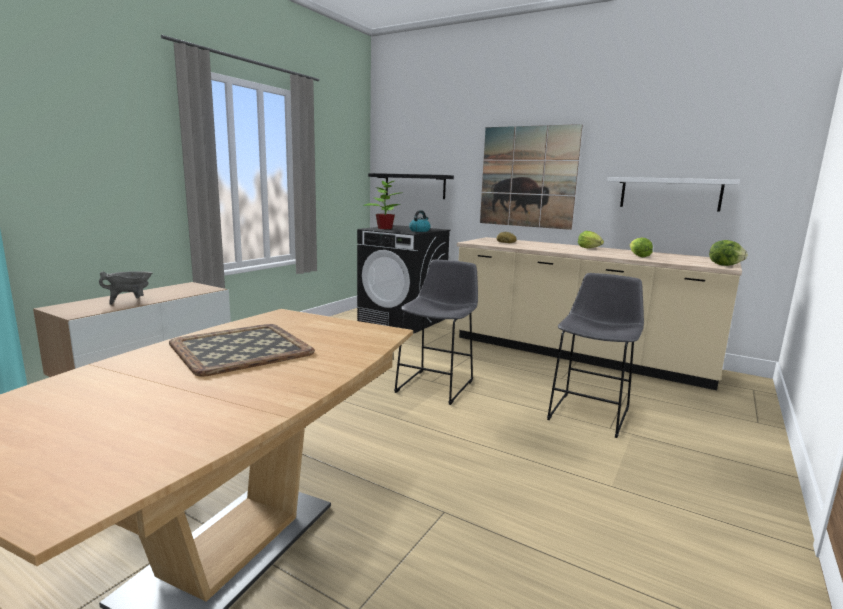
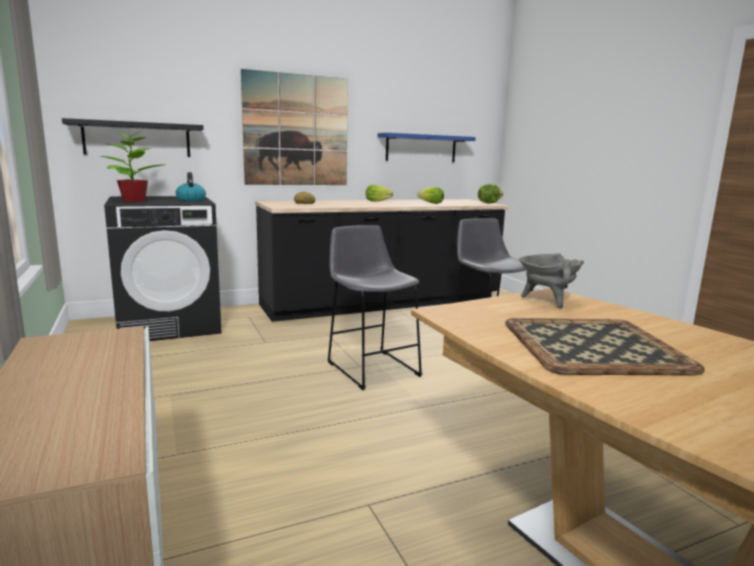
camera: 55 degrees left, 0 degrees up
grey cooking pot [99,271,152,305] -> grey cooking pot moved to [519,254,584,309]
beige counter [455,237,742,390] -> black counter [255,199,509,322]
white shelf [607,177,740,211] -> blue shelf [378,133,476,162]

